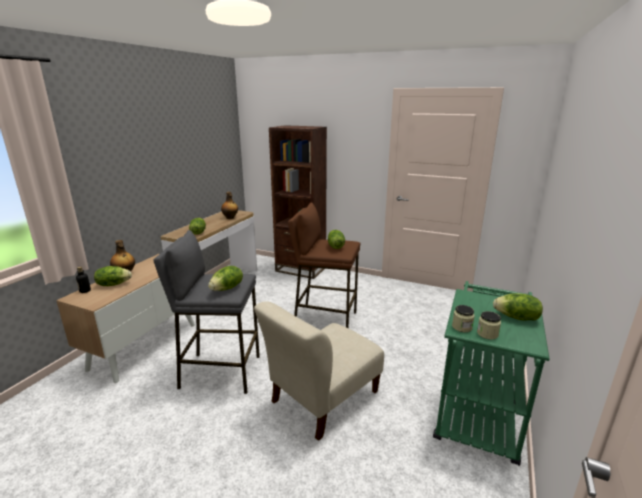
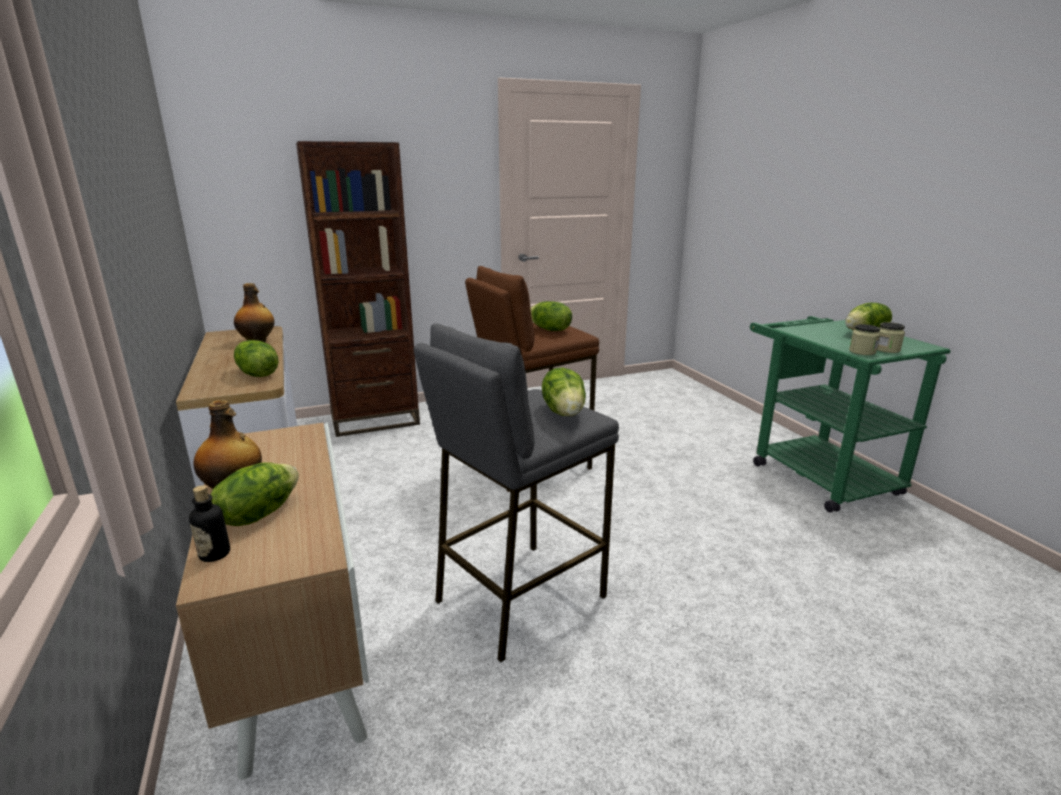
camera: 45 degrees left, 0 degrees up
beige chair [254,301,384,441] -> none

